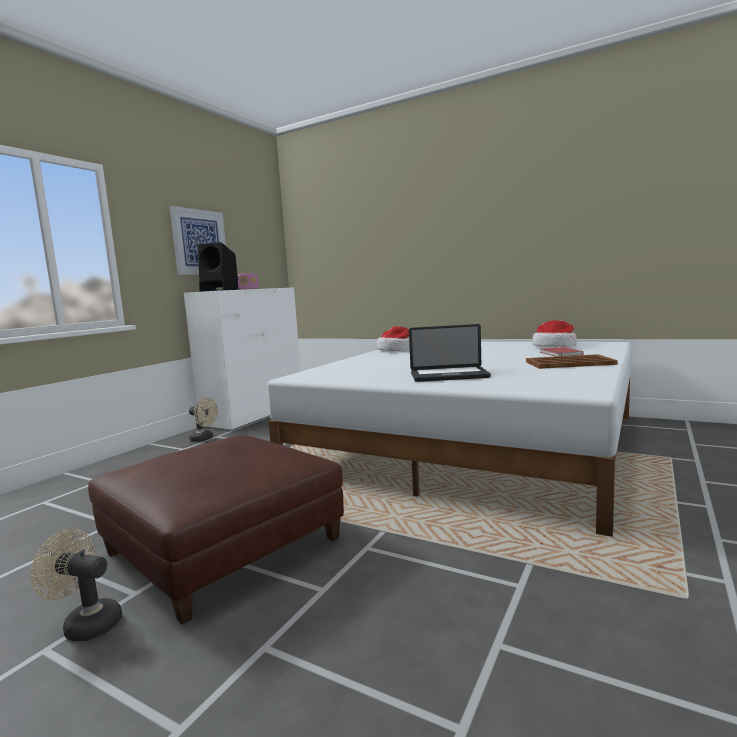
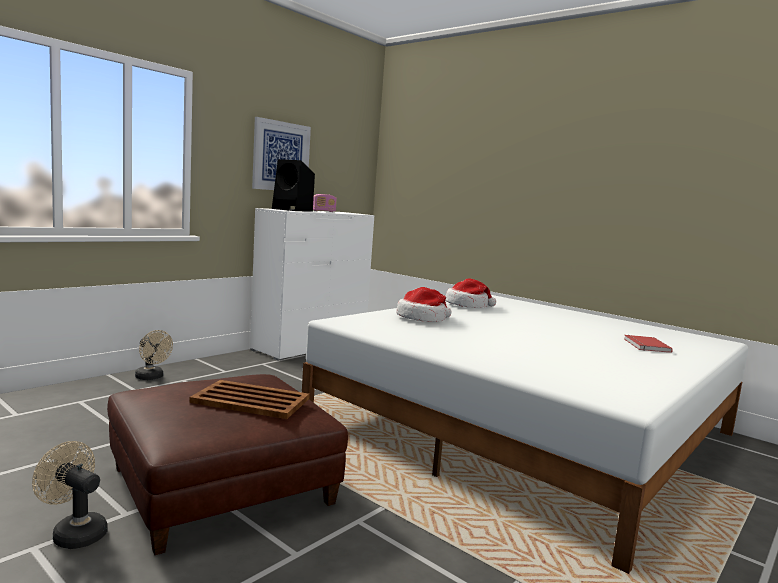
camera: 10 degrees right, 0 degrees up
beige fan [189,397,218,442] -> beige fan moved to [135,330,173,380]
laptop [409,324,491,382] -> none
brown tray [526,354,618,369] -> brown tray moved to [189,380,310,419]
hat [532,320,577,347] -> hat moved to [396,287,452,322]

